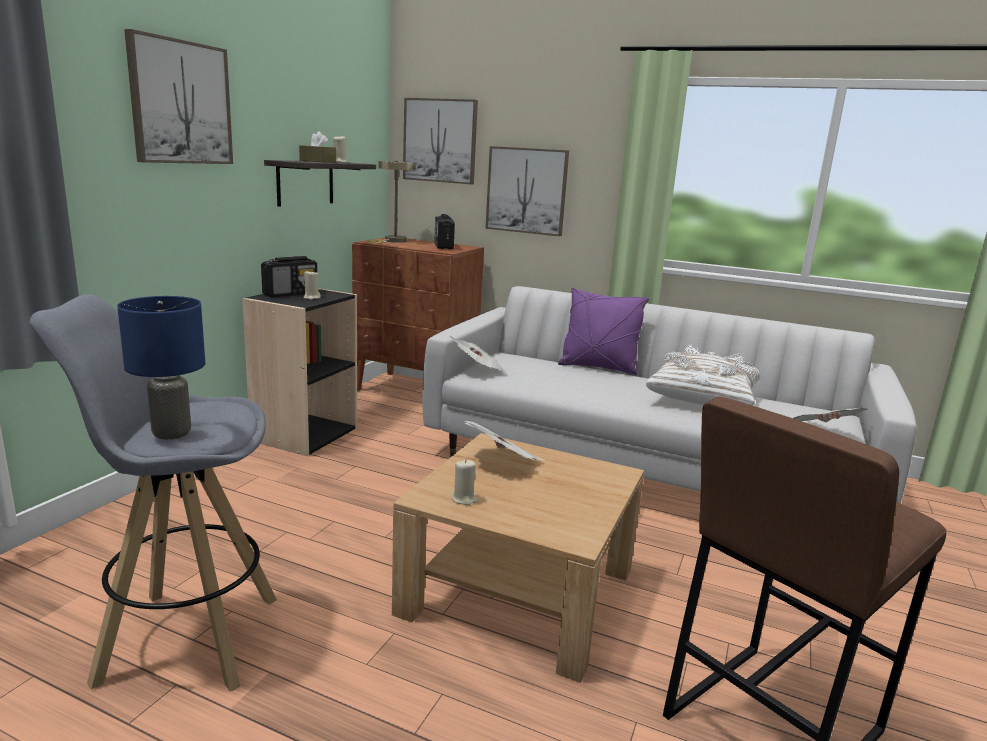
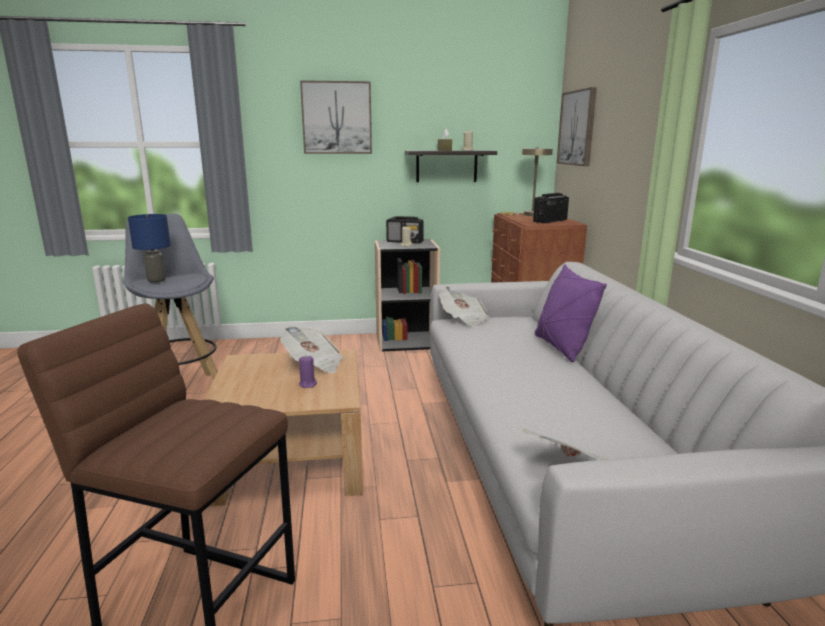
camera: 60 degrees right, 0 degrees up
beige candle [451,460,478,505] -> none
picture [485,146,569,236] -> none
white pillow [646,344,761,406] -> none
none -> purple candle [299,355,317,388]

